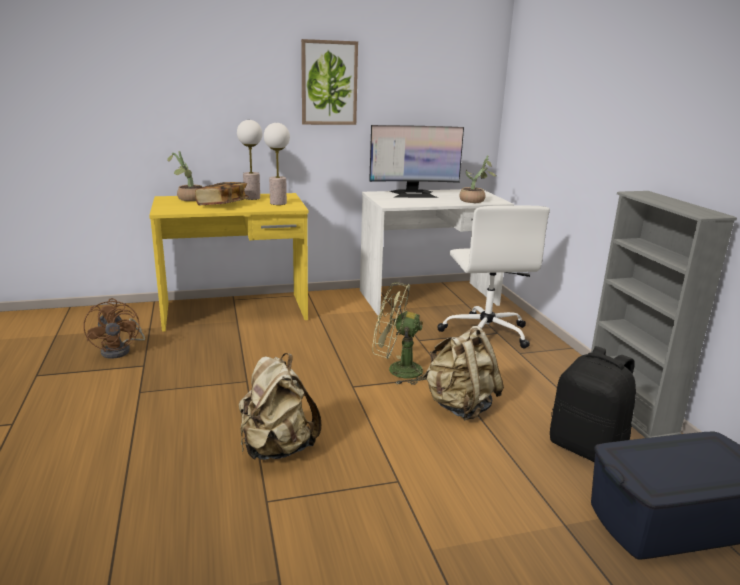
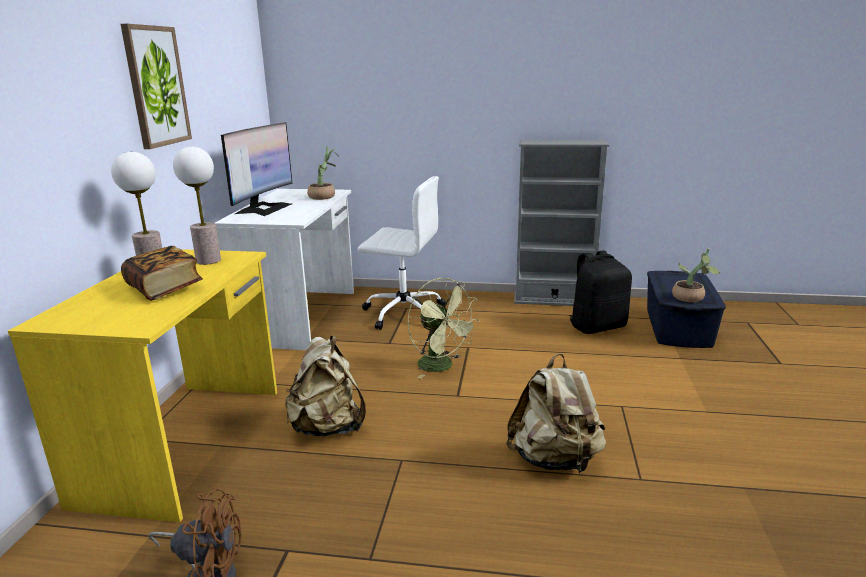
camera: 65 degrees left, 0 degrees up
potted plant [167,151,203,201] -> potted plant moved to [672,248,720,302]
green fan [372,282,427,385] -> green fan turned 75 degrees counterclockwise [407,278,479,379]
beige backpack [422,326,504,421] -> beige backpack moved to [285,336,366,436]

